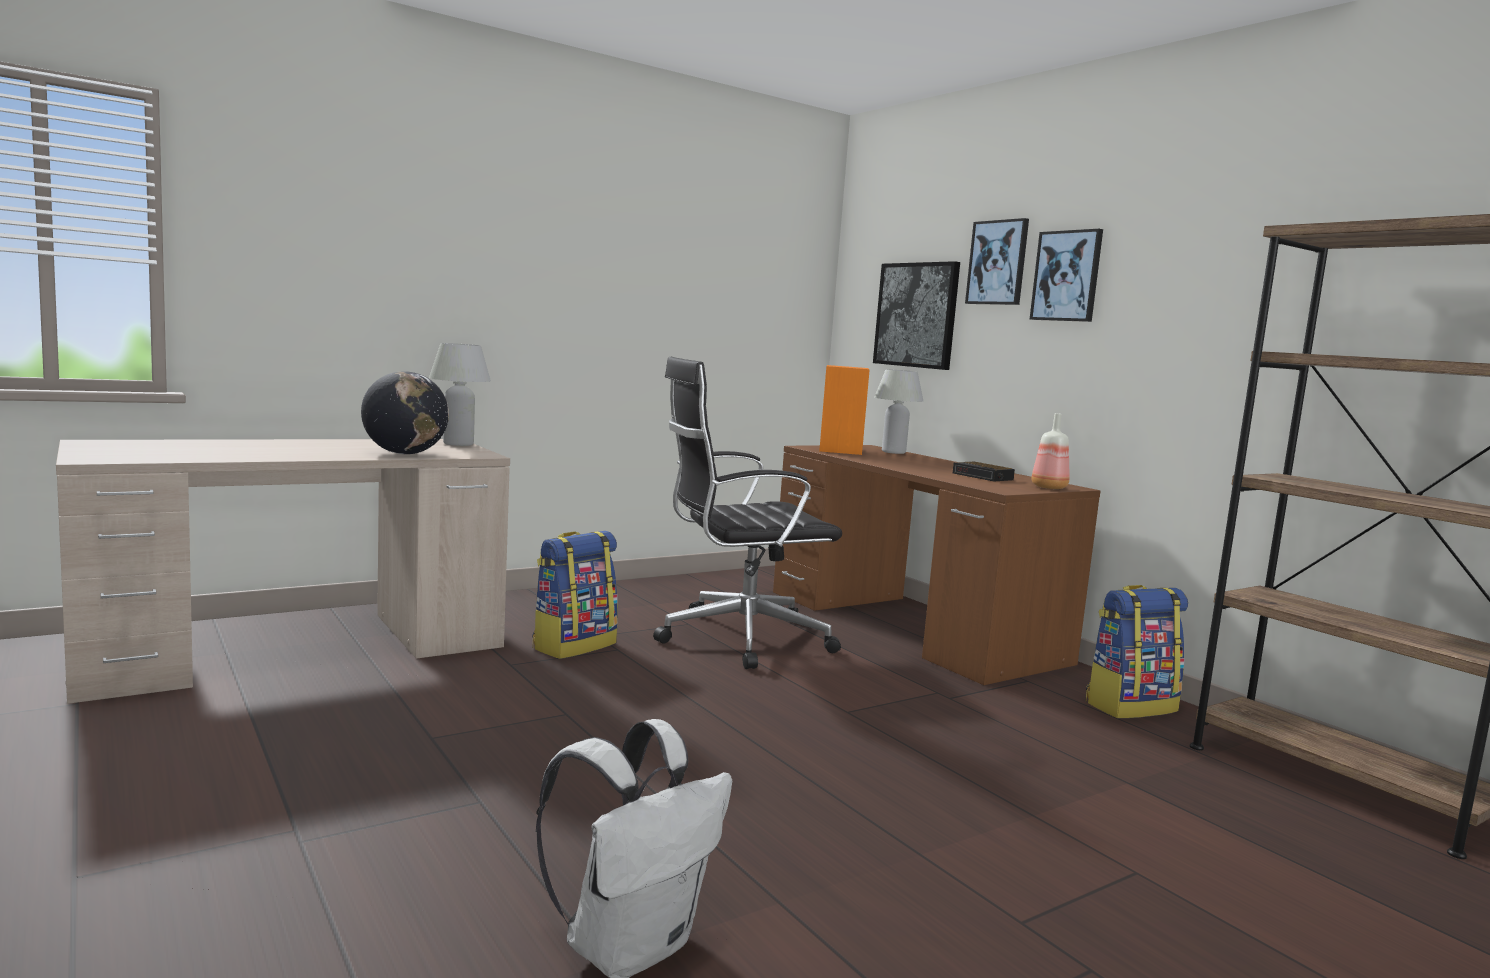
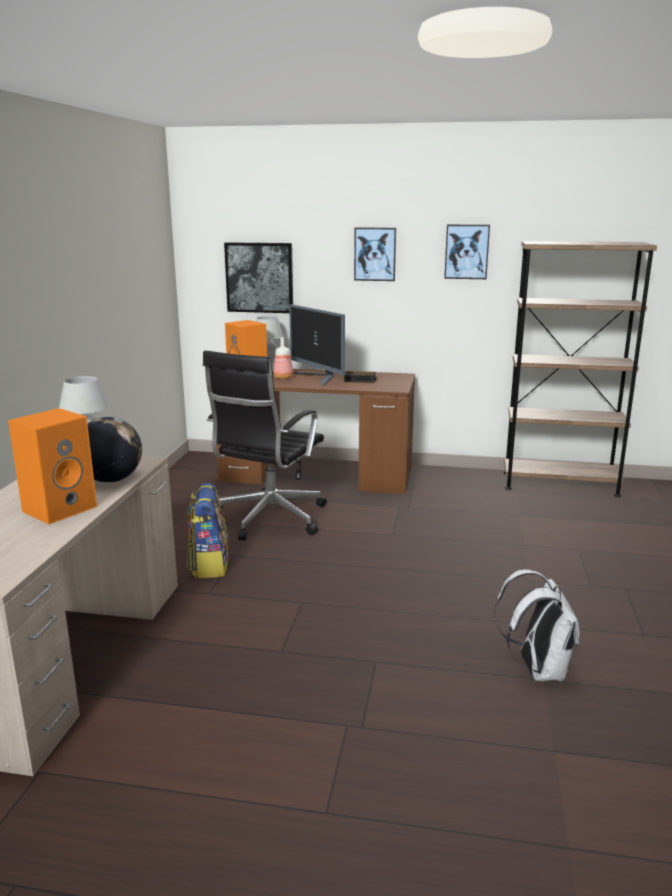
camera: 45 degrees left, 10 degrees up
picture [965,218,1029,305] -> picture moved to [444,224,490,279]
bottle [1031,413,1070,489] -> bottle moved to [273,337,293,379]
backpack [1086,585,1188,718] -> none
none -> orange speaker [8,408,97,524]
none -> monitor [289,304,345,386]

